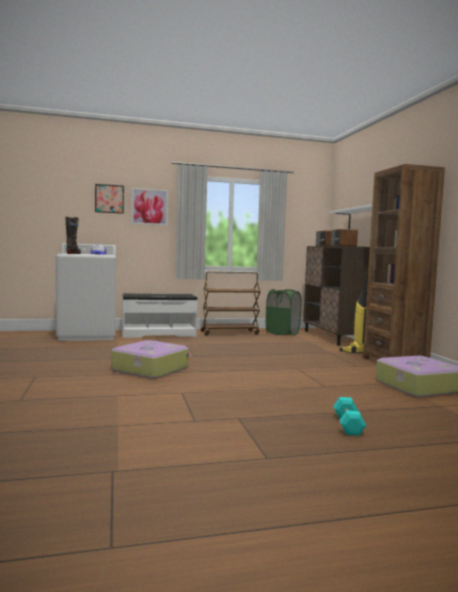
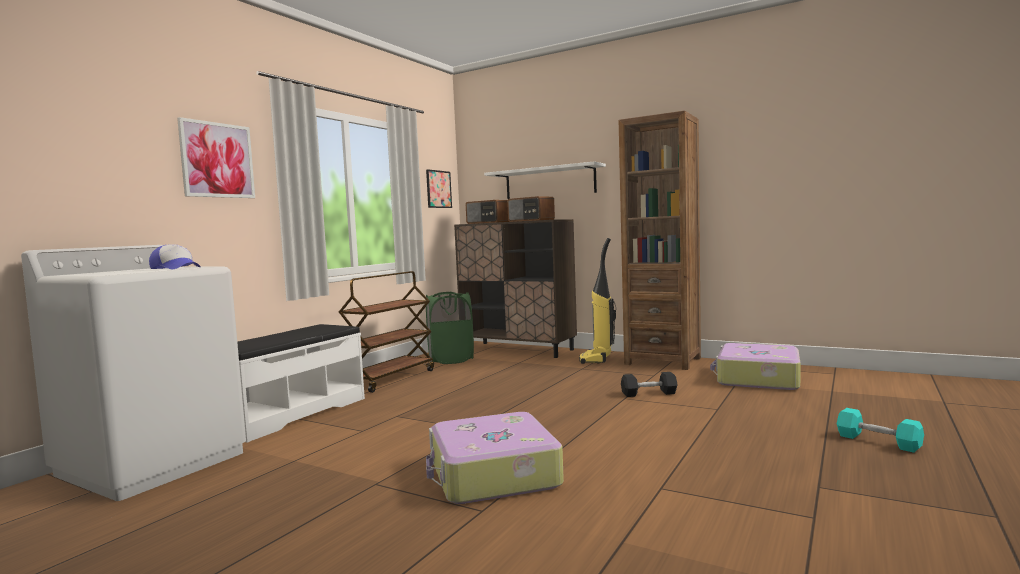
camera: 45 degrees left, 0 degrees up
black boot [65,217,81,254] -> none
picture [95,184,124,214] -> picture moved to [426,169,452,208]
none -> black dumbbell [621,372,678,397]

